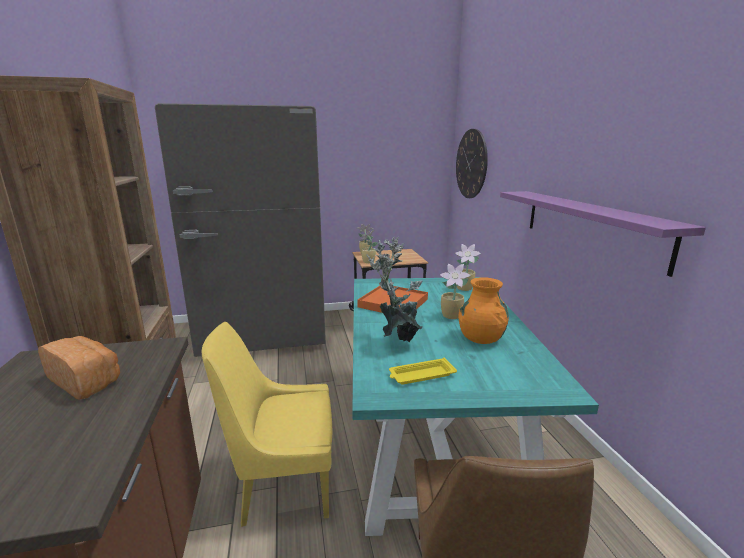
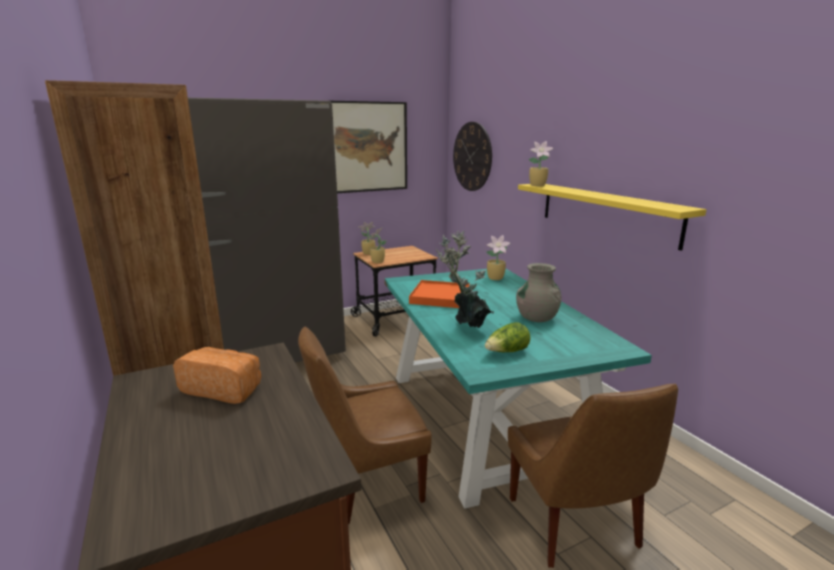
camera: 15 degrees left, 0 degrees up
yellow chair [202,322,332,527] -> brown chair [298,326,432,524]
yellow tray [389,358,457,385] -> lettuce [485,322,530,352]
potted plant [440,263,470,319] -> potted plant moved to [529,141,554,186]
orange vase [458,277,509,344] -> grey vase [516,263,561,322]
purple shelf [500,191,706,277] -> yellow shelf [518,184,707,251]
none -> picture [324,100,407,193]

